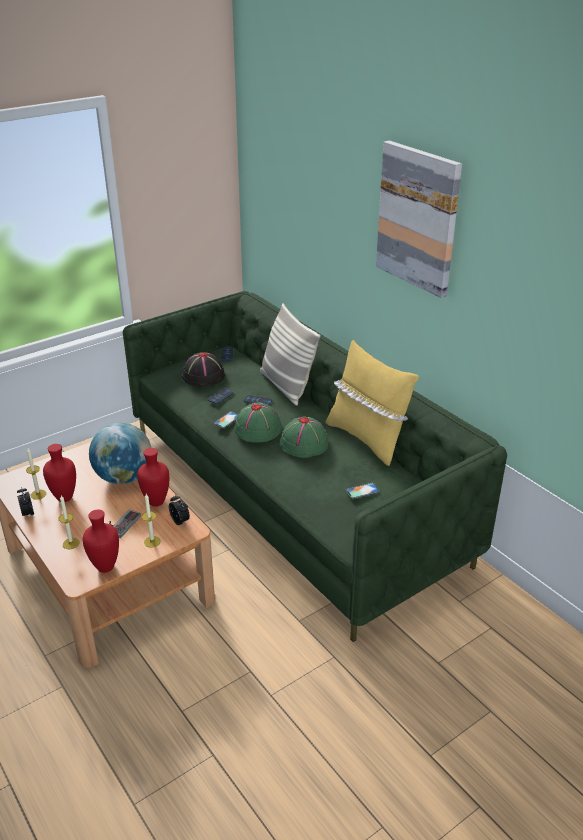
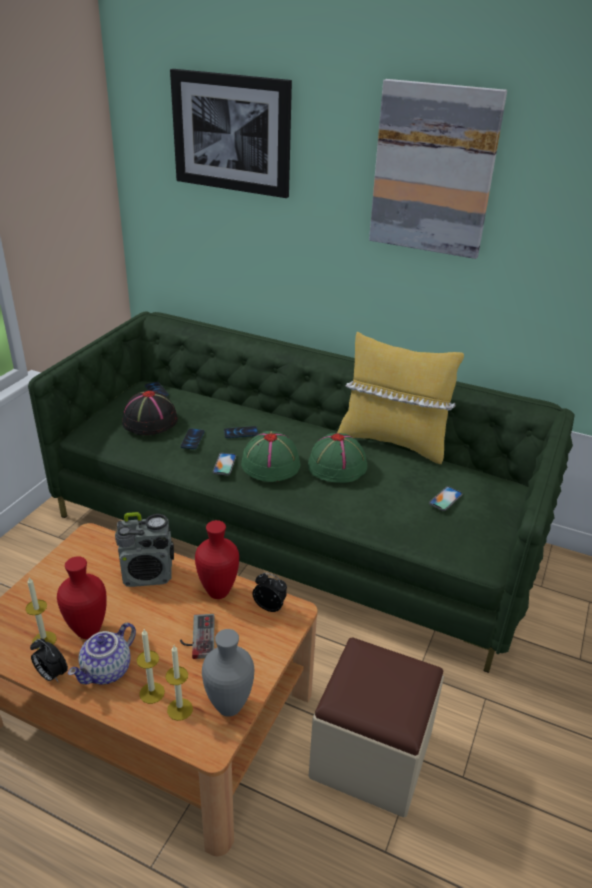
camera: 30 degrees left, 0 degrees up
red vase [83,509,119,573] -> grey vase [202,629,254,717]
globe [89,423,151,484] -> radio [115,512,174,587]
candle [142,494,161,548] -> candle moved to [166,645,193,721]
pillow [260,303,321,406] -> none
none -> teapot [68,623,136,684]
none -> picture [170,69,292,198]
none -> beige ottoman [309,638,444,818]

